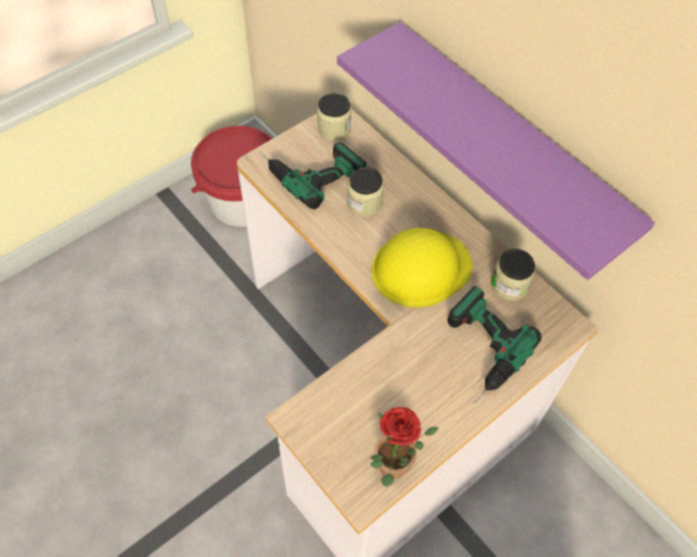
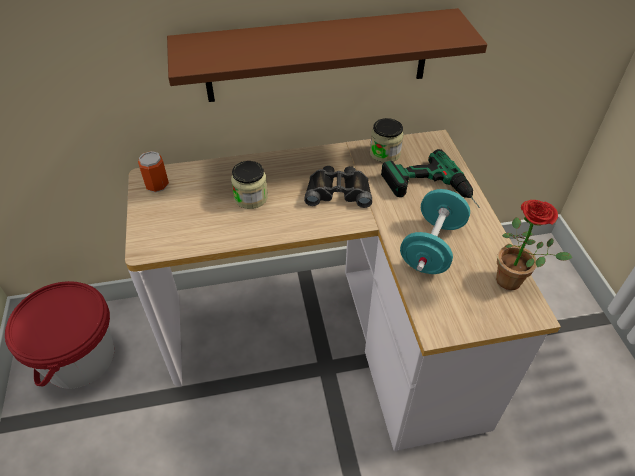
camera: 60 degrees left, 10 degrees down
power drill [259,142,366,209] -> none
jar [317,93,351,141] -> can [138,151,169,192]
purple shelf [337,22,655,280] -> brown shelf [167,8,487,102]
yellow hard hat [371,228,472,308] -> black binoculars [304,166,372,208]
none -> turquoise dumbbell [400,189,470,274]

